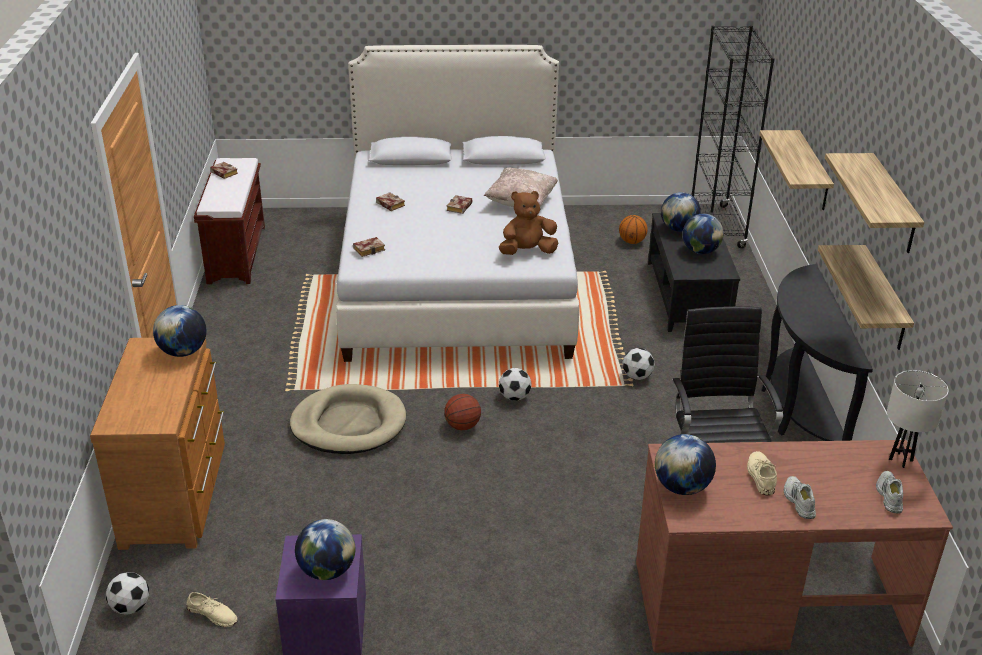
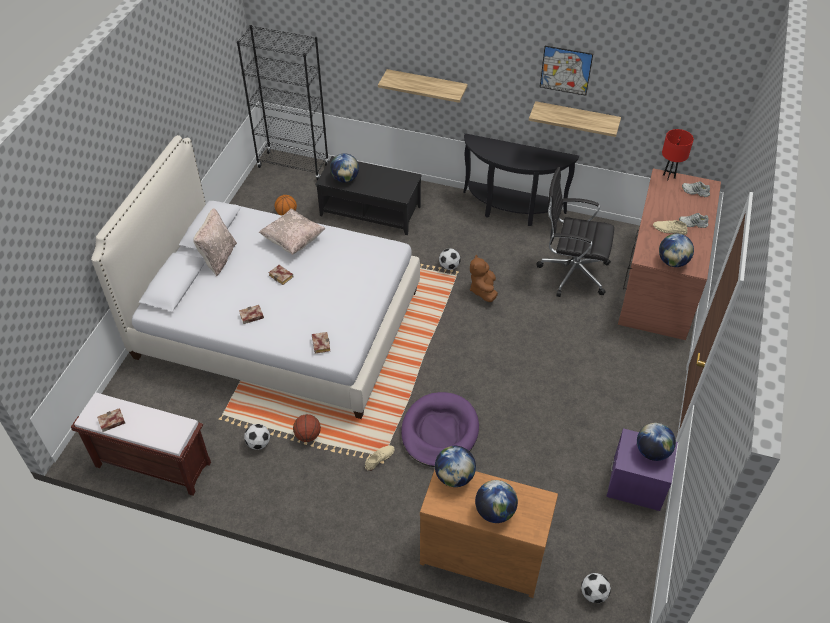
camera: 70 degrees left, 15 degrees up
beige shoe [186,592,238,627] -> beige shoe moved to [365,445,395,471]
beige dog bed [290,384,406,454] -> purple dog bed [401,392,479,467]
basketball [444,394,481,430] -> basketball moved to [293,414,321,442]
brown plush toy [499,191,558,255] -> brown plush toy moved to [470,254,498,302]
football [499,368,531,401] -> football moved to [244,424,270,450]
globe [682,214,724,254] -> globe moved to [475,480,518,523]
shelf [825,153,924,253] -> picture [540,46,593,96]
white table lamp [887,370,949,468] -> red table lamp [662,129,694,181]
none -> beige pillow [193,208,237,276]

